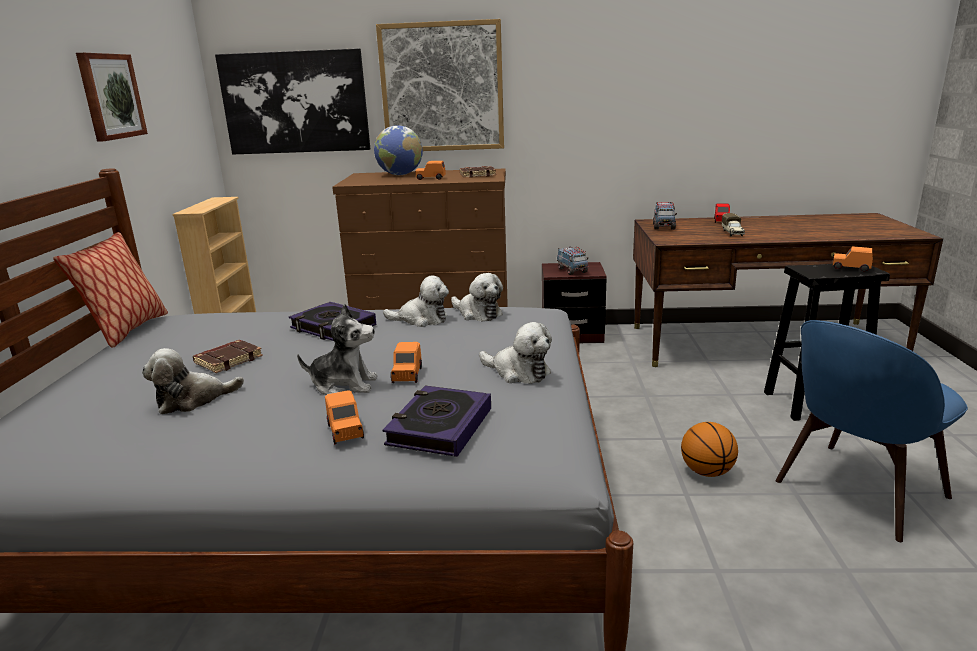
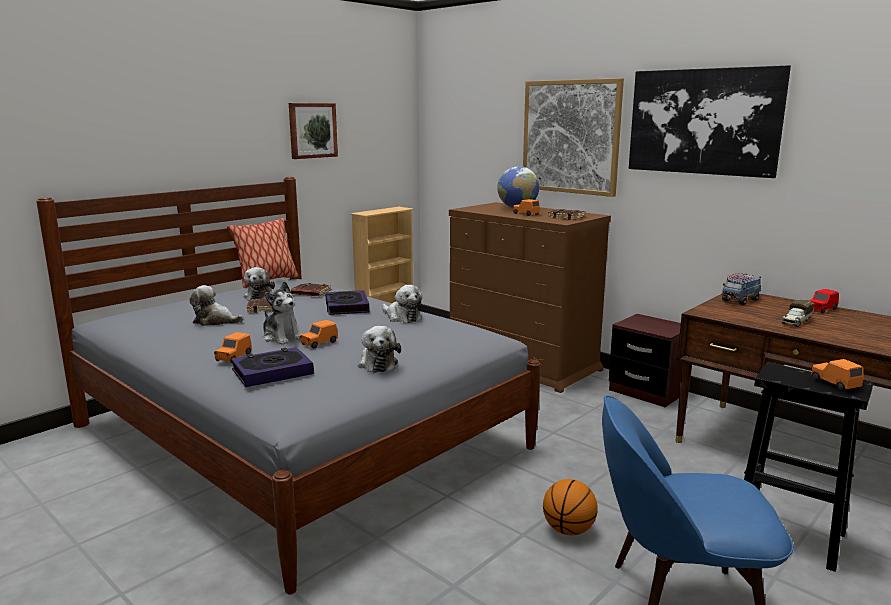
camera: 40 degrees right, 5 degrees down
picture [215,48,370,154] -> picture moved to [629,65,791,178]
plush toy [451,273,503,321] -> plush toy moved to [244,267,275,301]
toy truck [557,247,589,275] -> none
none -> brown book [291,283,331,296]

